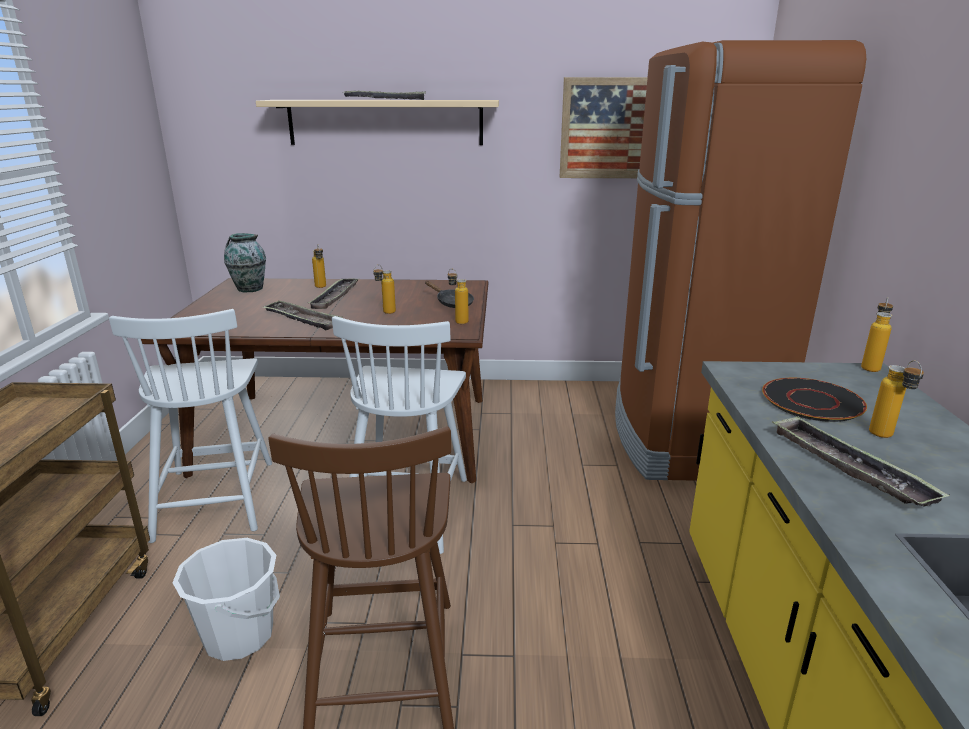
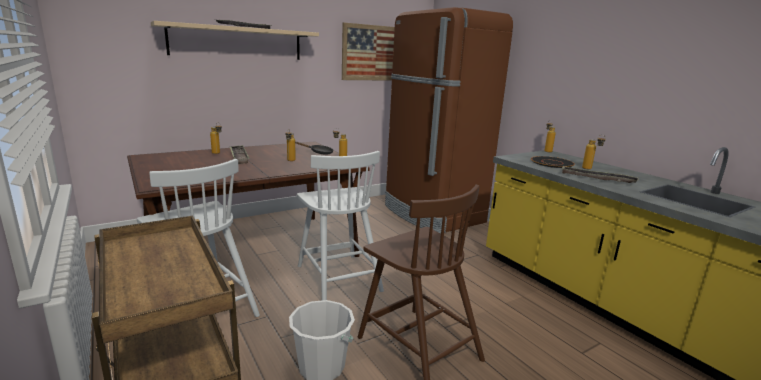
camera: 35 degrees left, 5 degrees down
vase [224,233,266,292] -> none
tray [263,301,343,330] -> none

